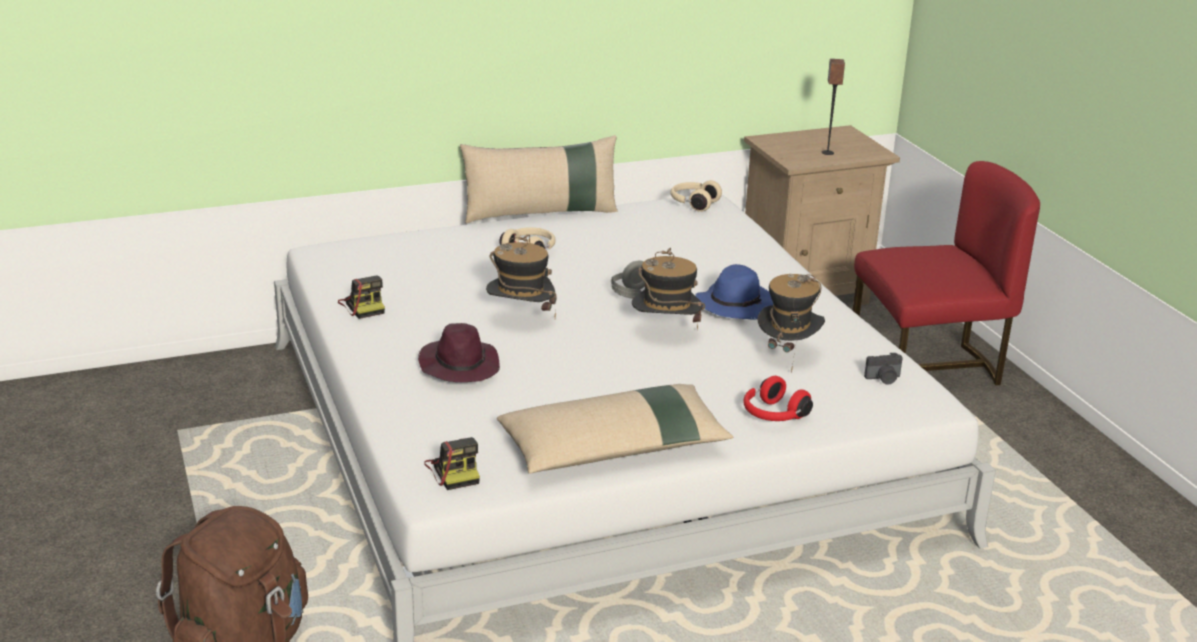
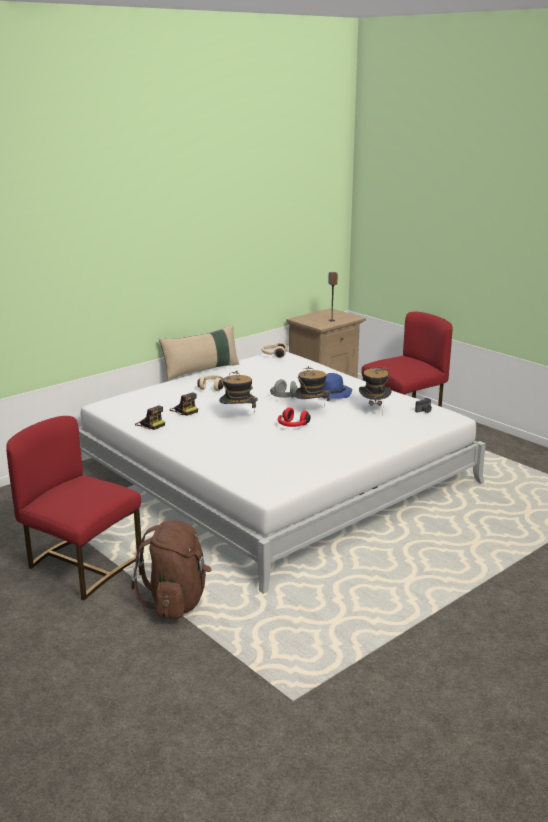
camera: 20 degrees left, 5 degrees down
purple hat [418,323,500,382] -> none
camera [424,437,480,490] -> camera moved to [170,393,198,416]
beige pillow [497,384,734,474] -> none
red headphones [743,376,813,421] -> red headphones moved to [278,408,311,427]
none -> red chair [6,416,141,600]

